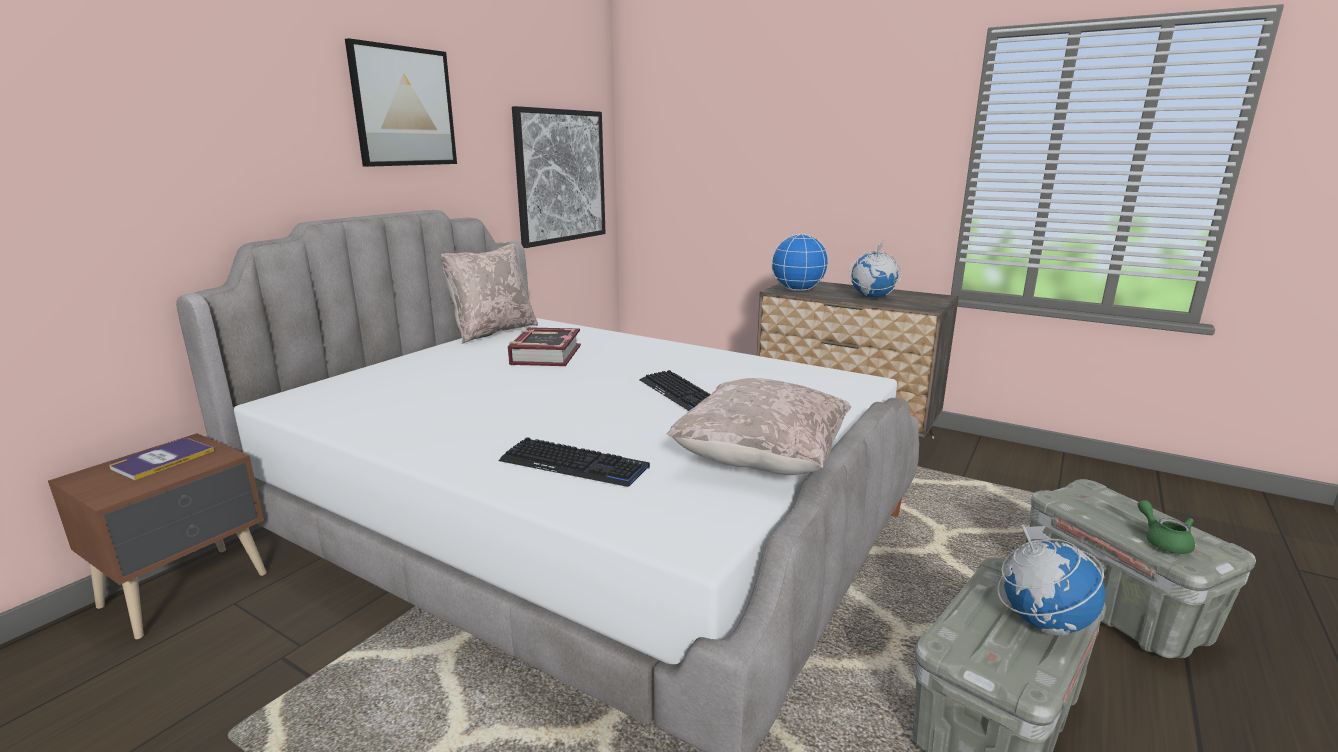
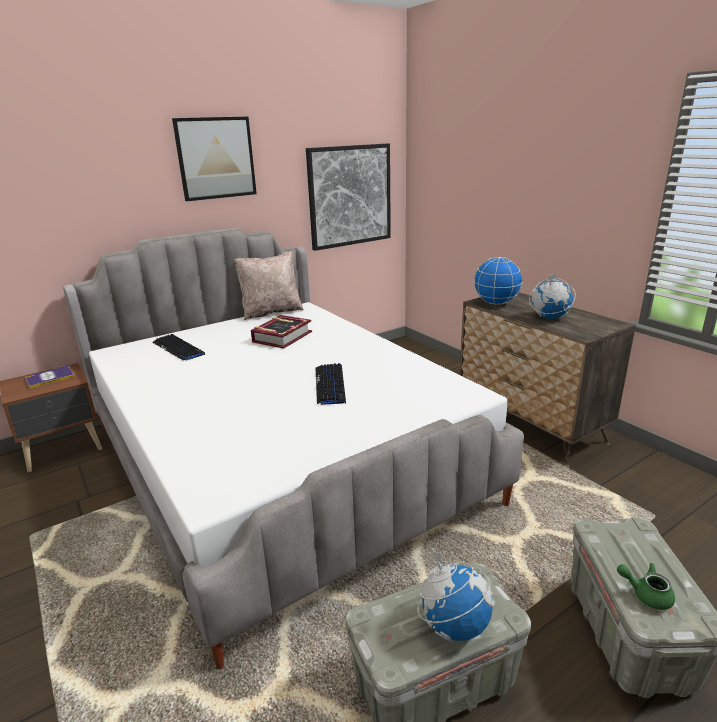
camera: 25 degrees right, 5 degrees up
keyboard [499,437,650,487] -> keyboard moved to [152,334,205,361]
beige pillow [666,378,851,475] -> none
green teapot [1137,500,1195,554] -> green teapot turned 75 degrees counterclockwise [617,563,675,610]

